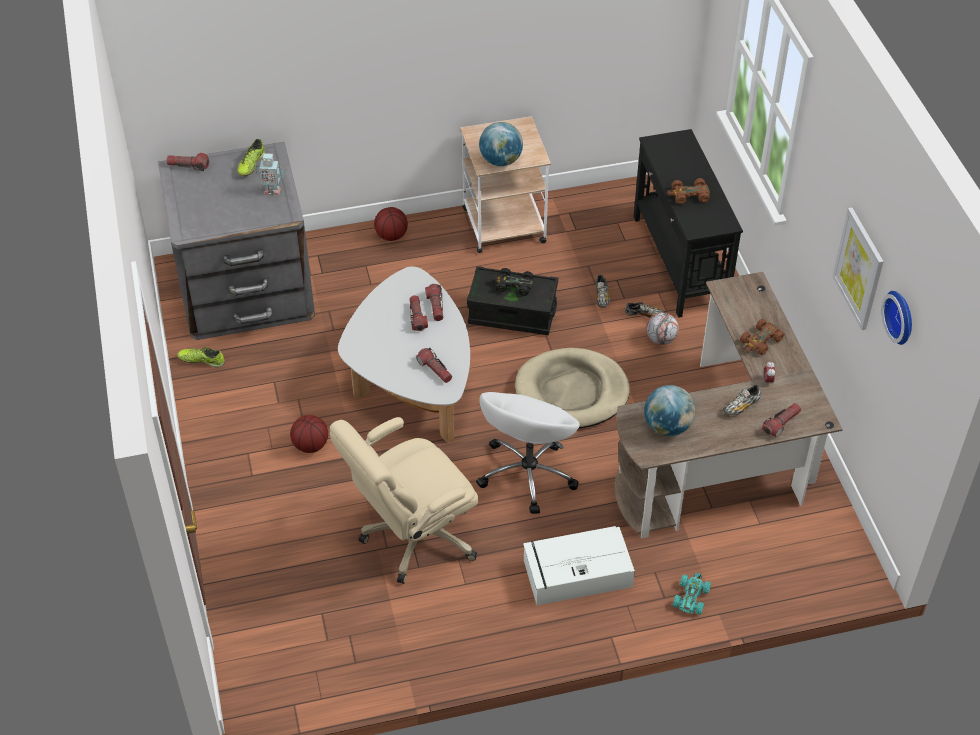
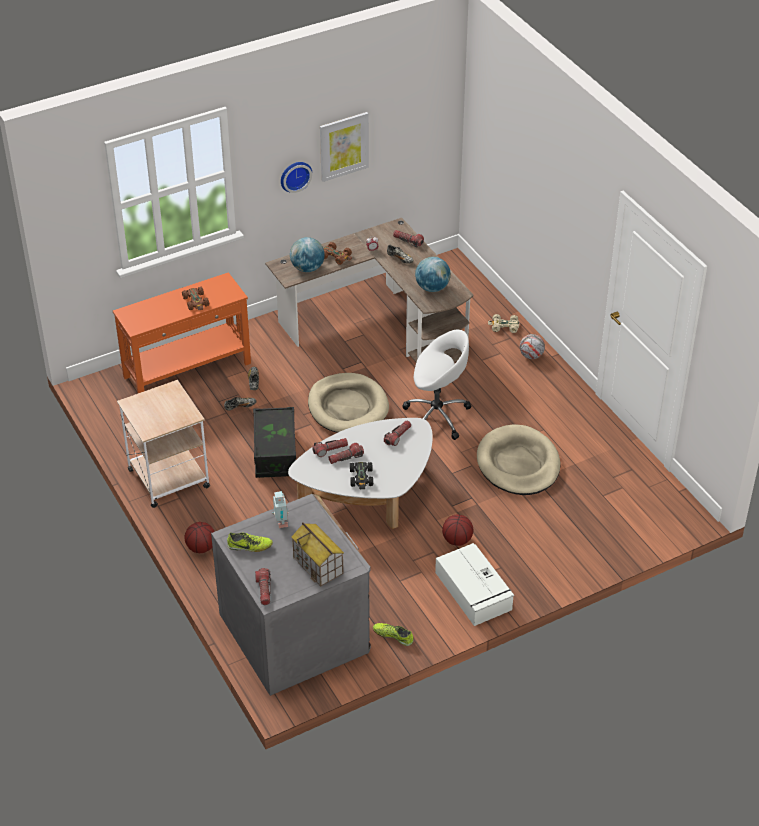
camera: 105 degrees left, 5 degrees down
shoe [177,347,225,368] -> shoe turned 120 degrees clockwise [373,623,414,646]
beige office chair [330,417,478,584] -> beige dog bed [477,424,561,495]
globe [479,122,523,166] -> globe moved to [290,237,325,272]
black toy car [492,268,534,296] -> black toy car moved to [350,462,373,489]
white storage box [523,526,635,605] -> white storage box moved to [435,543,514,626]
black console table [633,129,743,318] -> orange console table [113,272,251,393]
football [646,312,679,345] -> football moved to [520,334,545,359]
turquoise toy car [673,573,711,615] -> beige toy car [488,314,519,333]
wall clock [882,291,912,345] -> wall clock moved to [281,162,312,193]
none -> toy house [291,522,344,587]

